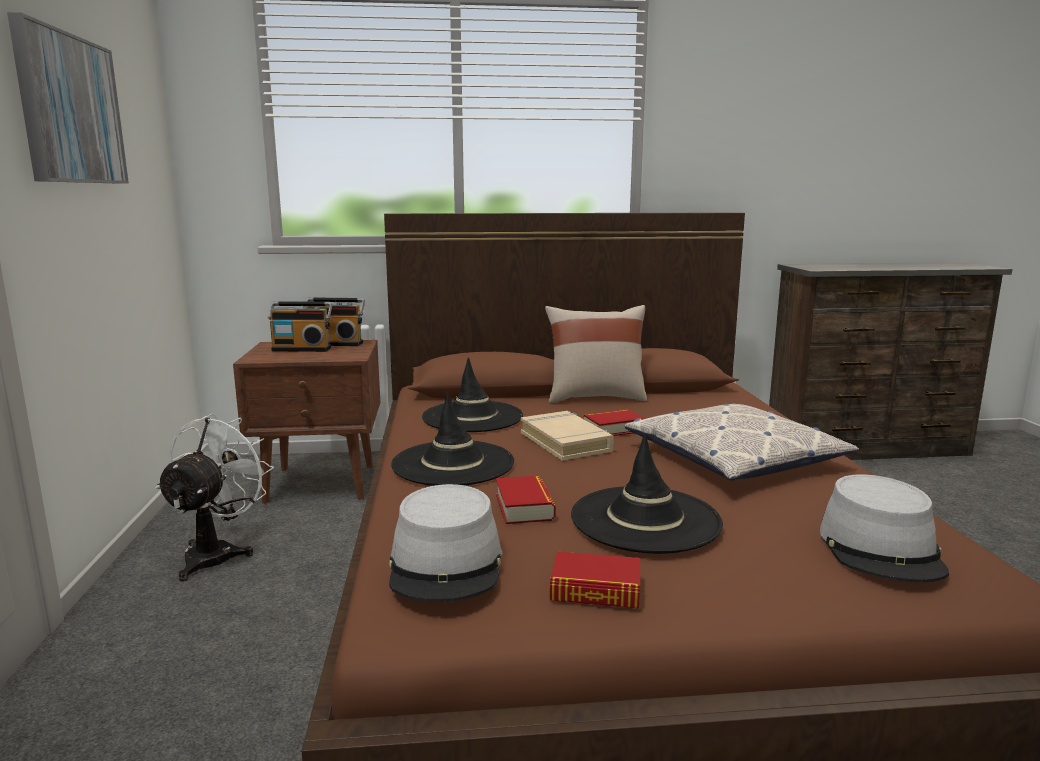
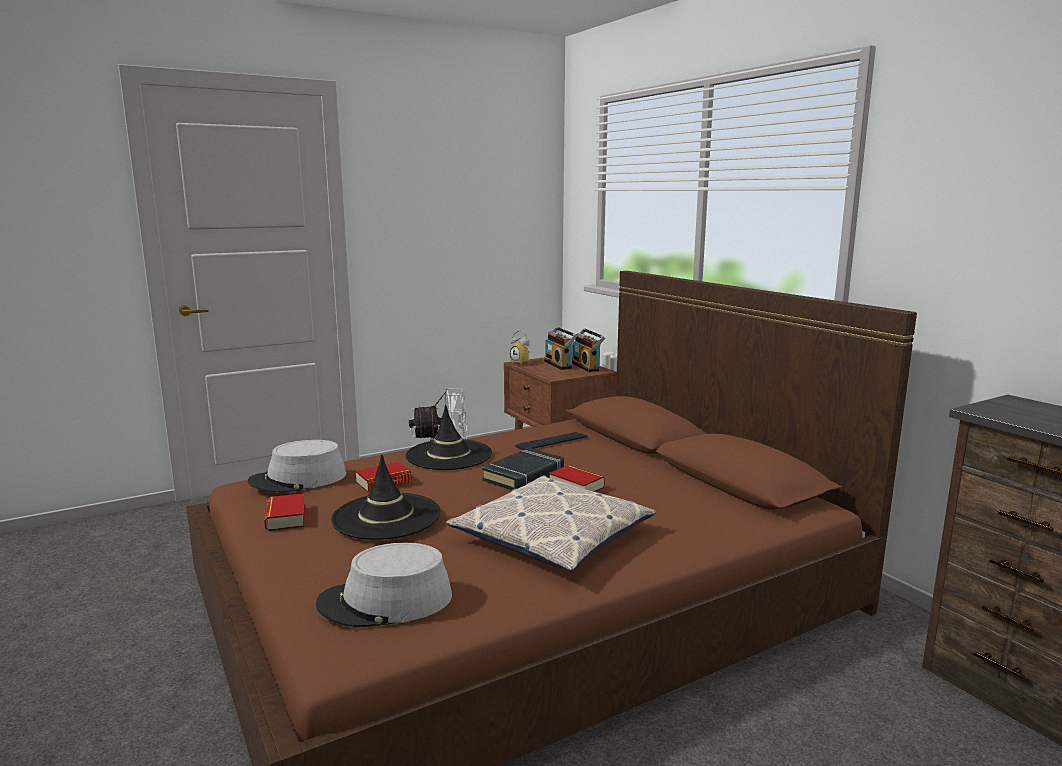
camera: 65 degrees right, 0 degrees up
picture [7,12,129,184] -> none
black hat [422,357,523,432] -> keyboard [515,432,588,450]
beige book [521,411,614,461] -> black book [482,448,564,490]
beige pillow [545,305,647,403] -> none
none -> alarm clock [510,330,530,365]

